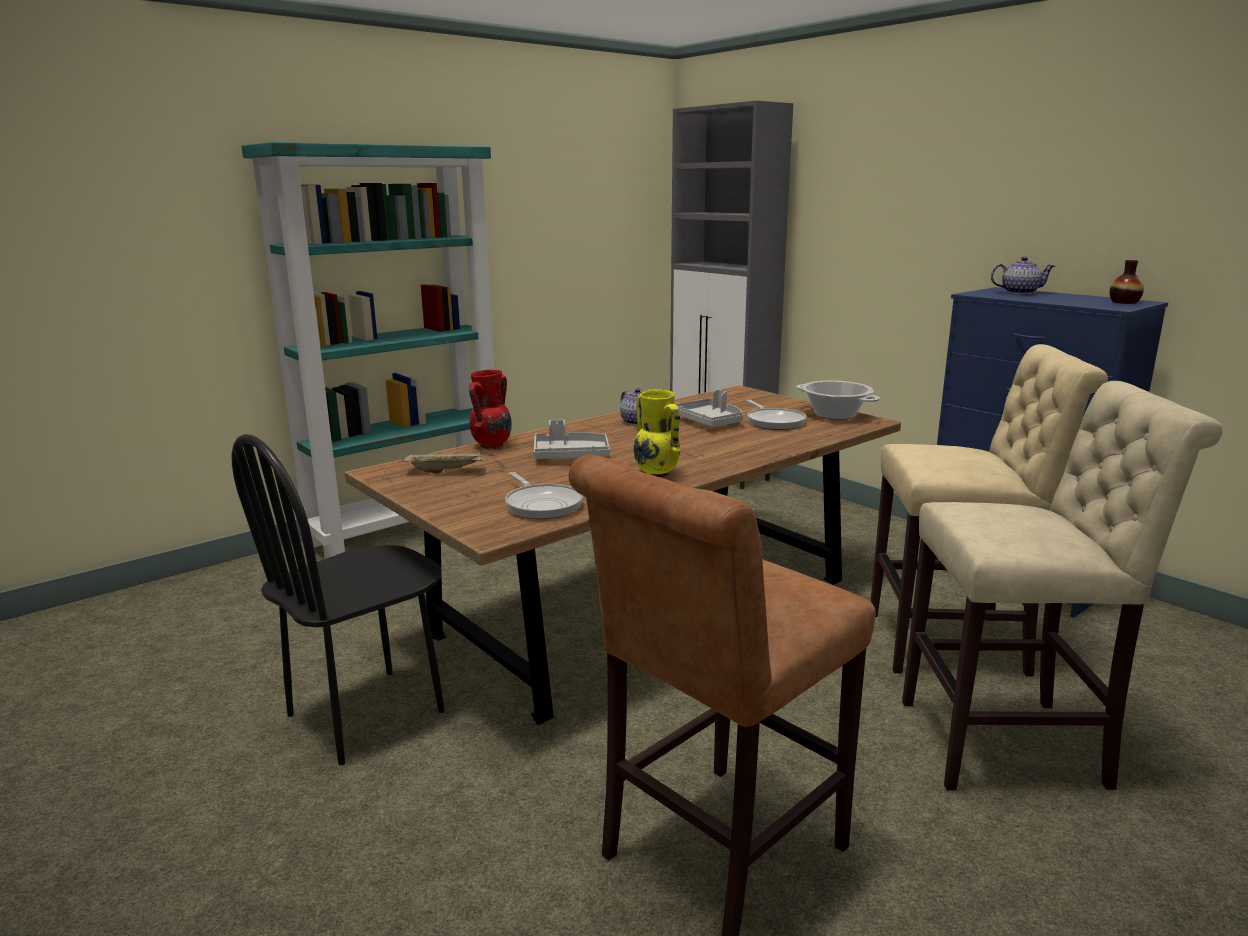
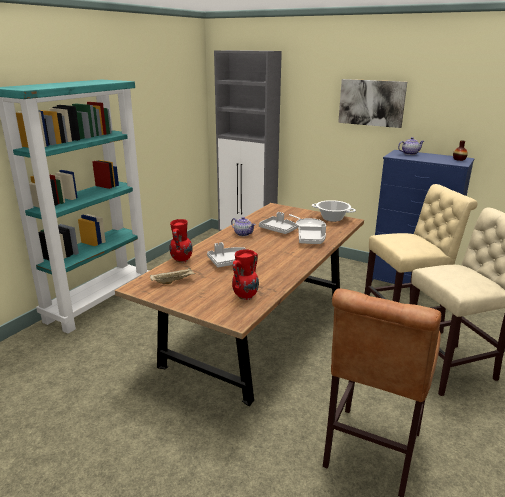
camera: 20 degrees left, 5 degrees up
black chair [232,434,445,765] -> none
frying pan [505,472,583,519] -> red vase [232,249,259,300]
yellow vase [634,389,680,478] -> none
none -> grey tray [299,223,326,244]
none -> picture [338,79,407,128]

